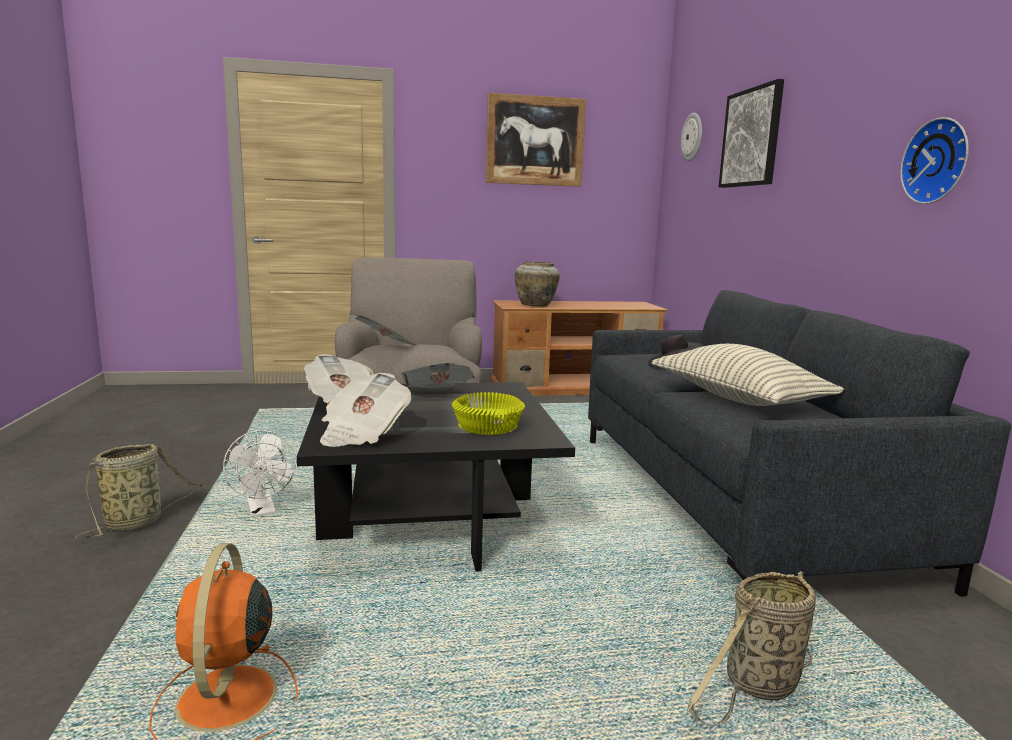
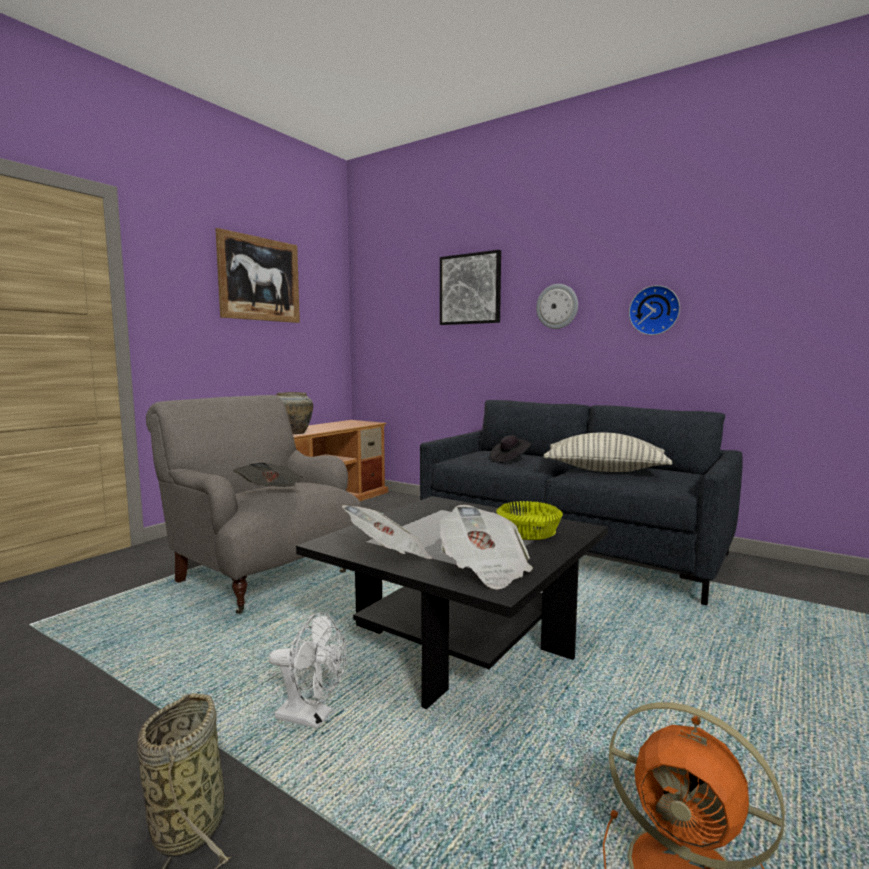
camera: 45 degrees left, 5 degrees down
newspaper [401,363,475,388] -> none
wall clock [681,113,702,161] -> wall clock moved to [536,284,578,329]
basket [687,571,816,727] -> none

